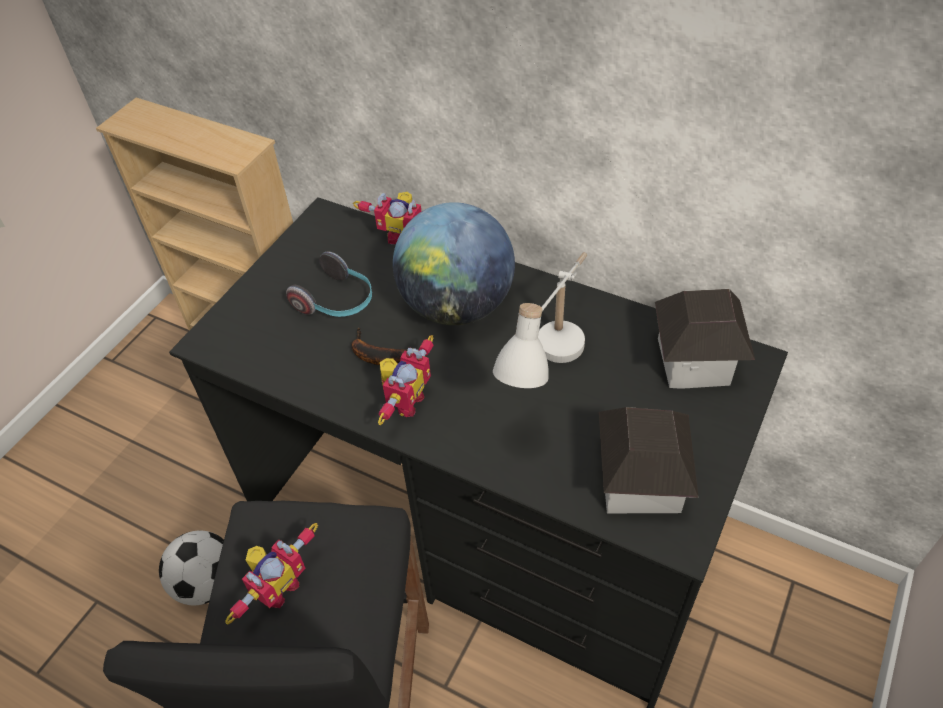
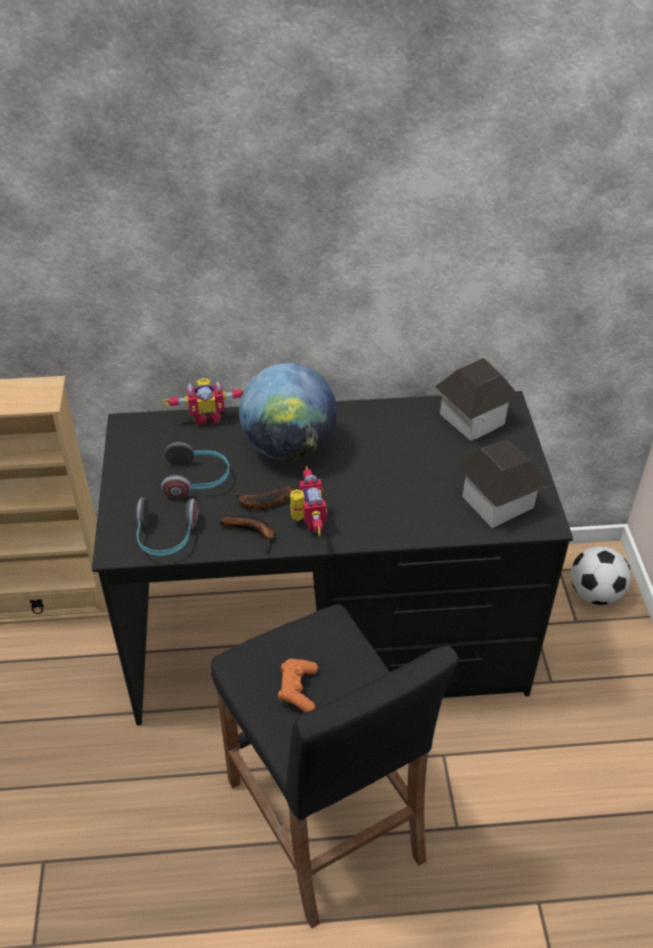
camera: 35 degrees left, 5 degrees down
football [159,530,224,605] -> football moved to [571,546,631,605]
toy robot [225,523,318,625] -> orange game controller [278,659,318,713]
white table lamp [493,252,587,388] -> none
none -> headphones [136,497,198,556]
none -> banana [219,515,275,552]

